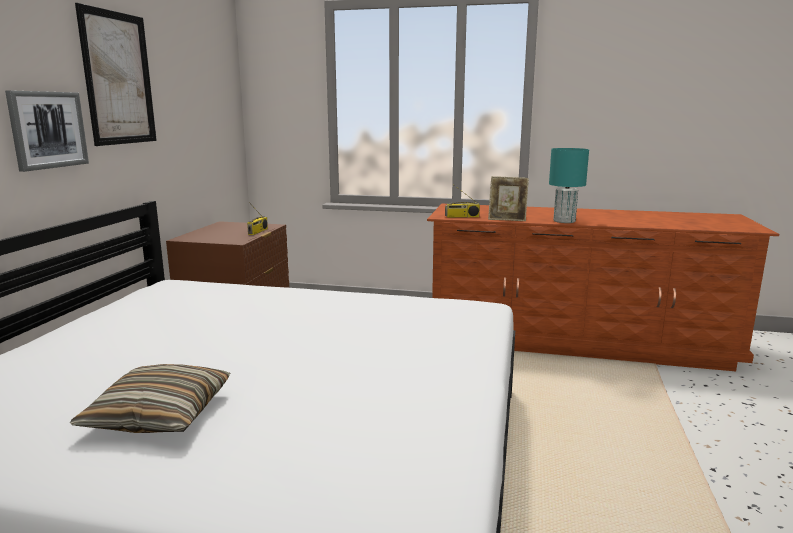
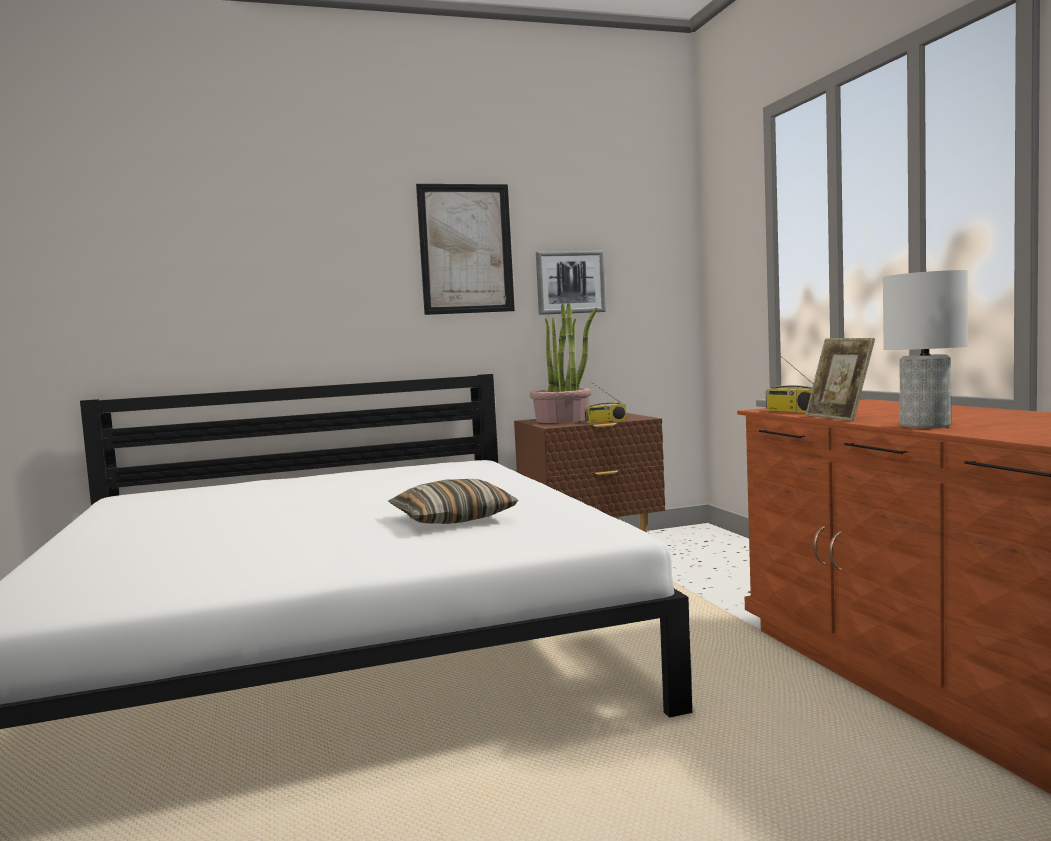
camera: 60 degrees right, 10 degrees down
picture [5,90,89,172] -> picture moved to [536,251,606,315]
pillow [70,364,230,433] -> pillow moved to [388,479,518,524]
turquoise table lamp [549,148,589,223] -> white table lamp [883,270,968,428]
none -> potted plant [530,302,598,423]

